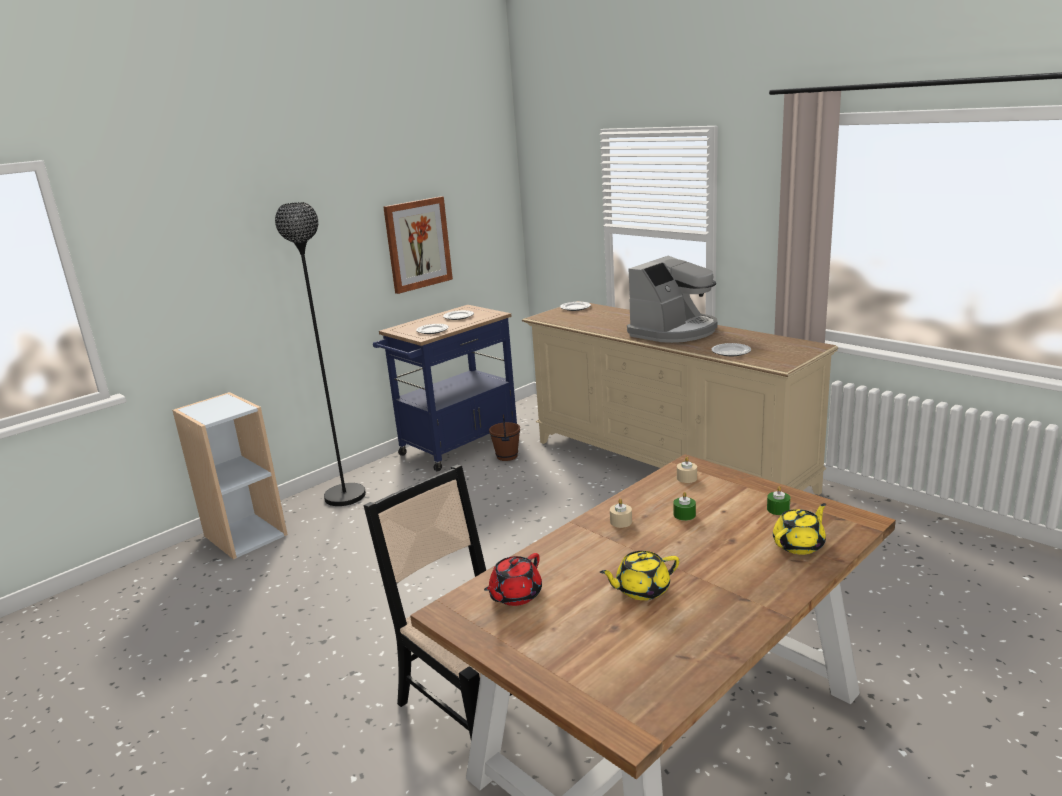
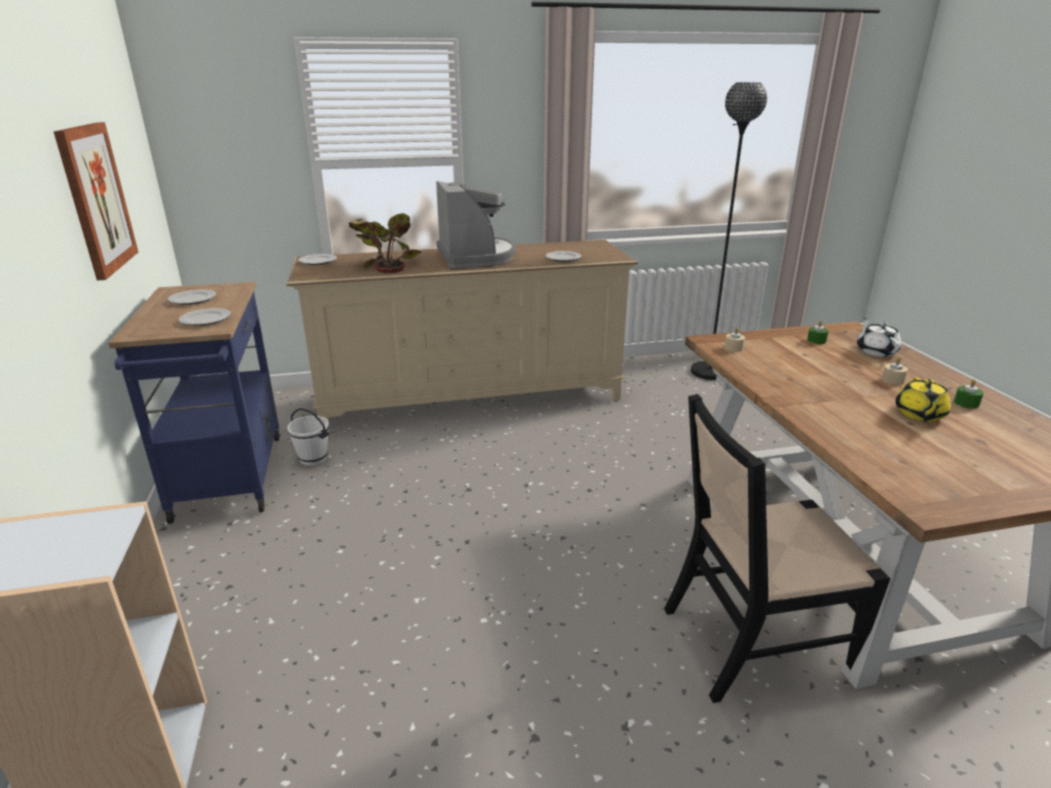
camera: 60 degrees left, 5 degrees up
black floor lamp [275,202,366,506] -> black floor lamp moved to [691,82,767,380]
red teapot [484,553,542,606] -> none
brown bucket [489,414,520,461] -> white bucket [287,408,329,466]
beige candle [610,499,632,528] -> beige candle moved to [882,357,908,385]
green candle [673,492,696,521] -> green candle moved to [954,379,984,409]
yellow teapot [773,503,826,555] -> white teapot [857,318,901,357]
none -> potted plant [349,213,422,273]

